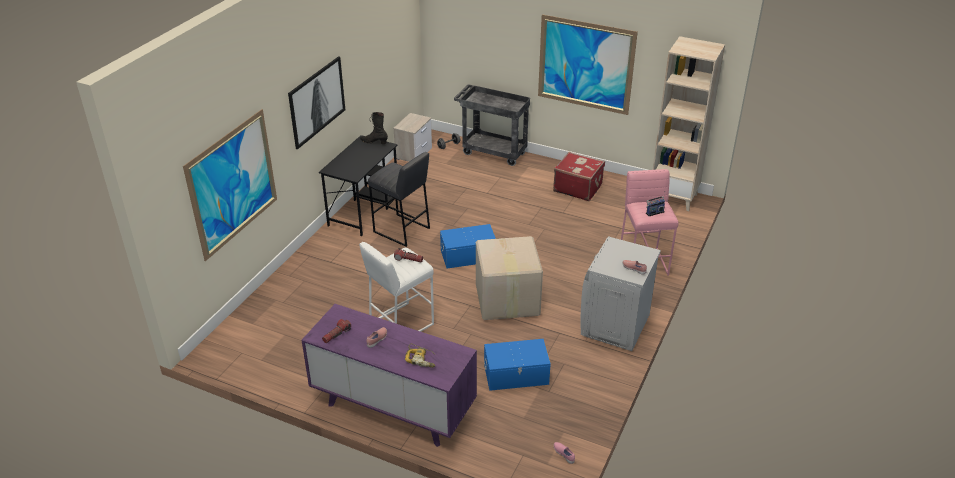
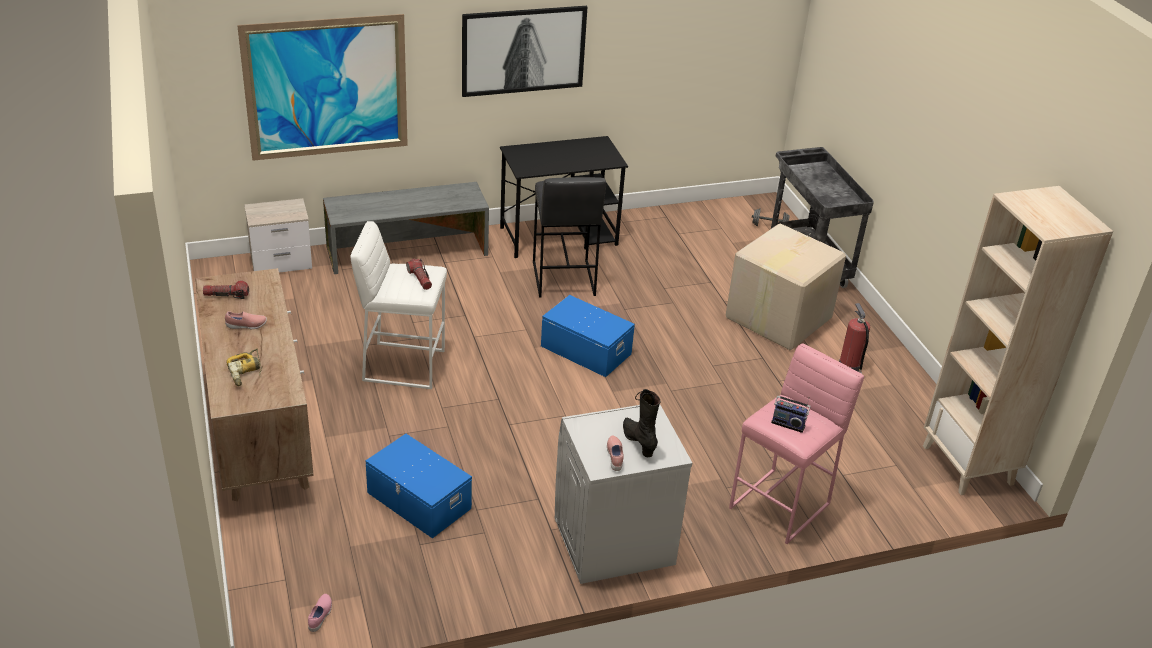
camera: 45 degrees right, 0 degrees up
purple dresser [301,304,477,447] -> green dresser [195,268,314,501]
black boot [360,112,388,144] -> black boot moved to [623,389,661,457]
nightstand [393,113,432,162] -> nightstand moved to [244,198,312,272]
cardboard box [476,236,543,320] -> cardboard box moved to [726,223,846,350]
picture [538,14,638,115] -> none
red suitcase [553,152,605,201] -> fire extinguisher [839,303,870,374]
none -> grey bench [323,182,489,274]

